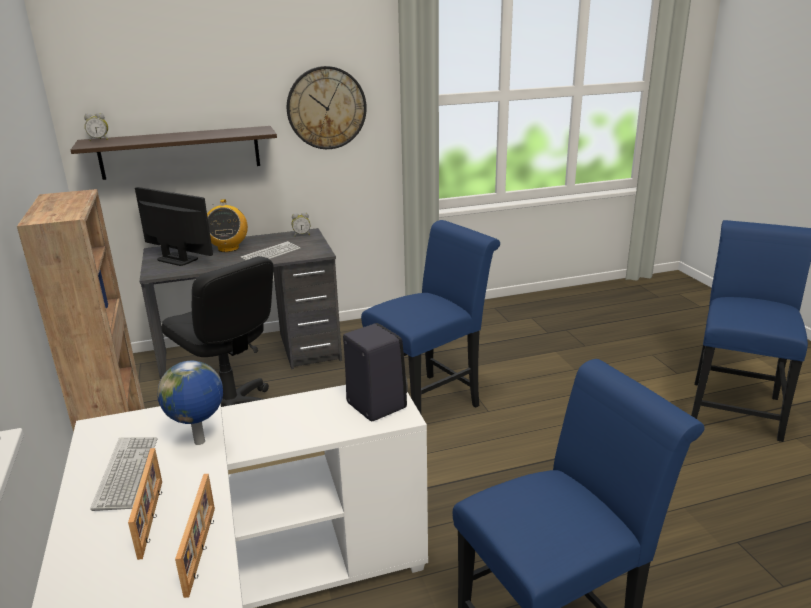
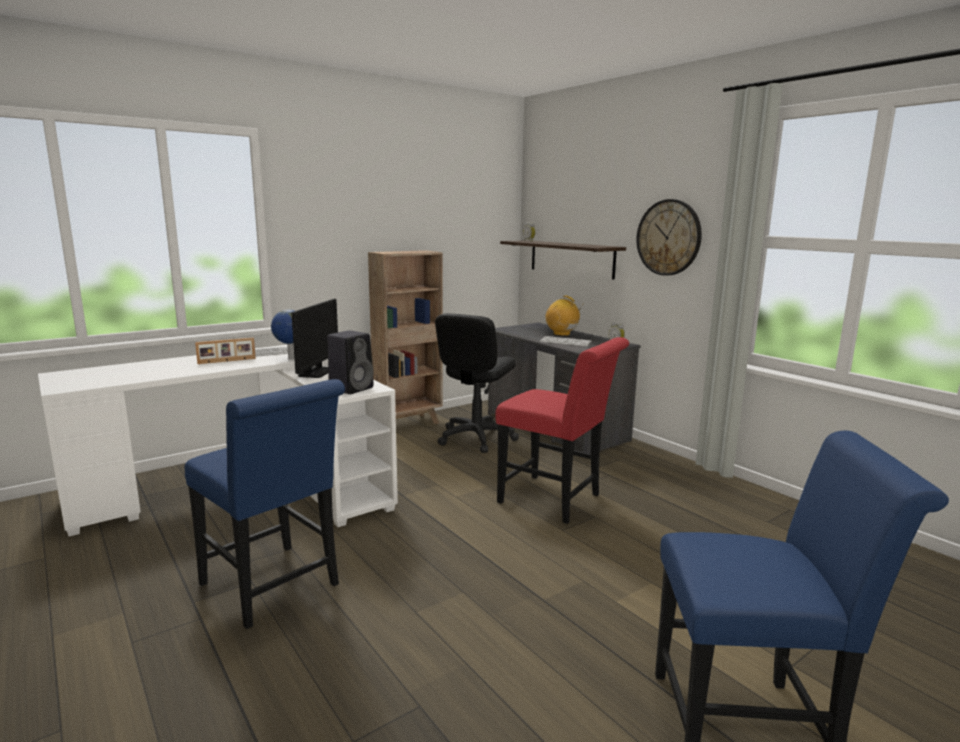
camera: 70 degrees right, 10 degrees down
monitor [135,187,213,266] -> monitor moved to [291,299,338,378]
picture frame [175,474,215,598] -> none
radio [207,199,248,252] -> radio turned 75 degrees clockwise [545,296,582,336]
blue chair [361,220,500,414] -> red chair [496,337,629,524]

